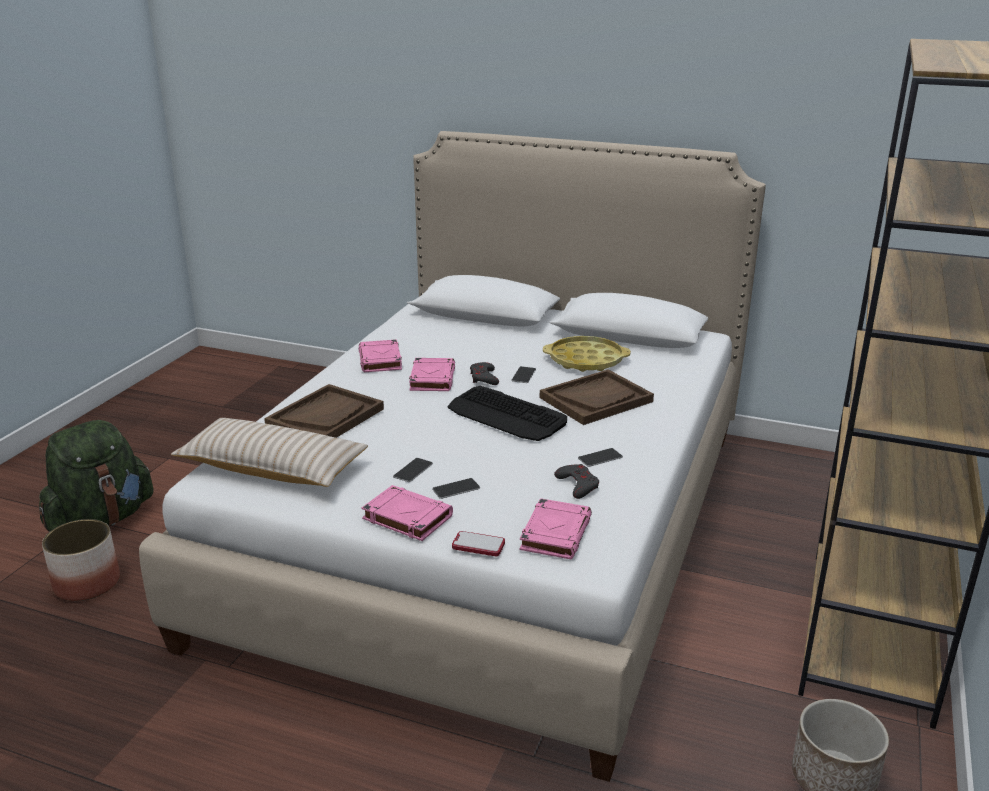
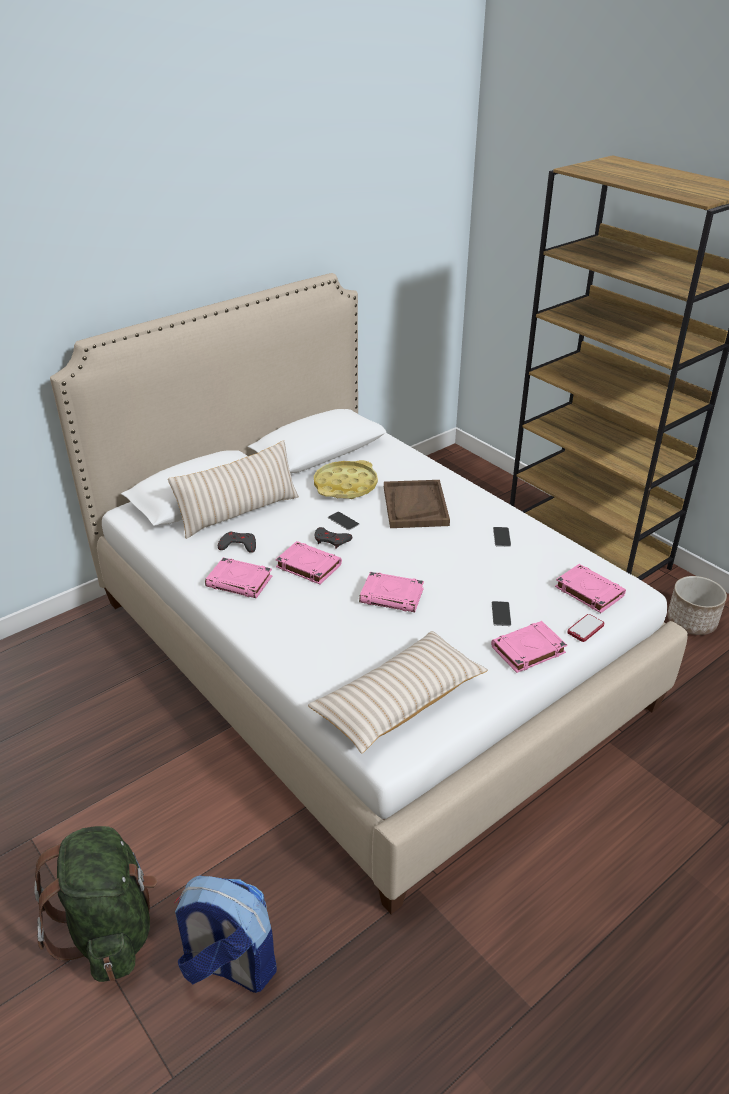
camera: 60 degrees left, 10 degrees up
planter [42,519,120,601] -> backpack [175,876,277,993]
brown tray [264,384,384,438] -> none
phone [393,458,433,482] -> none
keyboard [448,386,567,441] -> none
grey game controller [554,464,599,499] -> grey game controller moved to [218,532,256,553]
none -> beige pillow [168,440,299,539]
none -> pink book [359,572,424,612]

